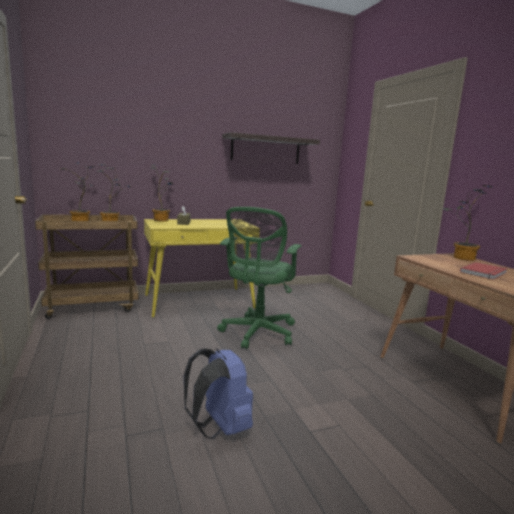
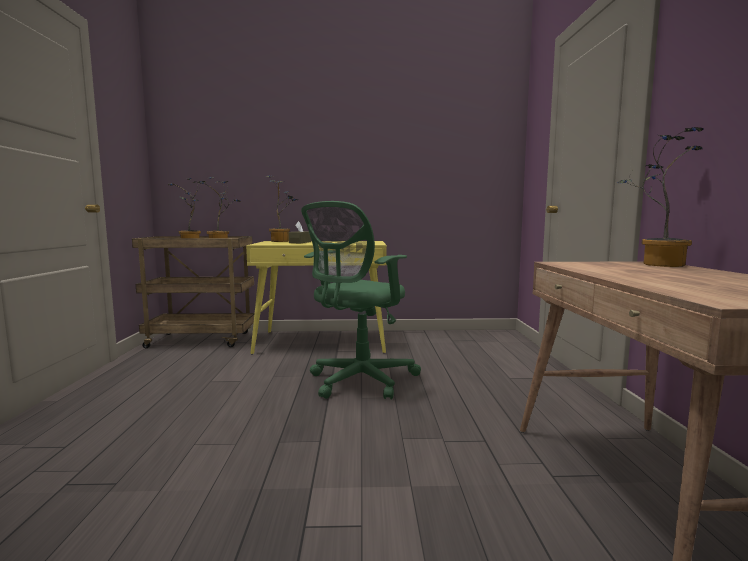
camera: 20 degrees right, 5 degrees down
blue backpack [184,348,253,439] -> none
shelf [223,132,320,164] -> none
red book [460,262,508,280] -> none

